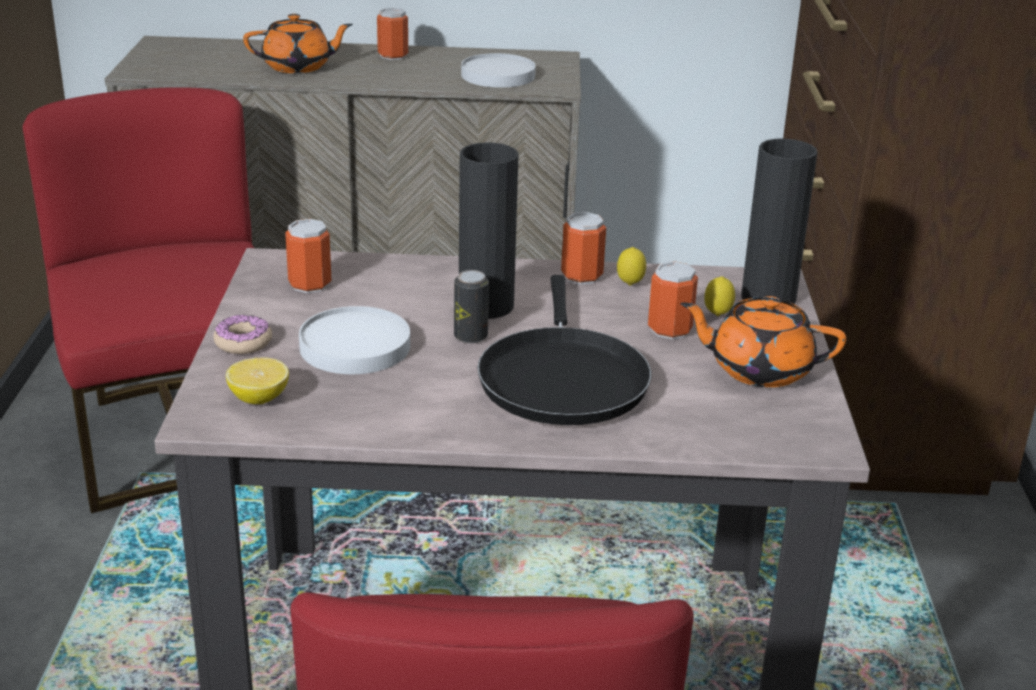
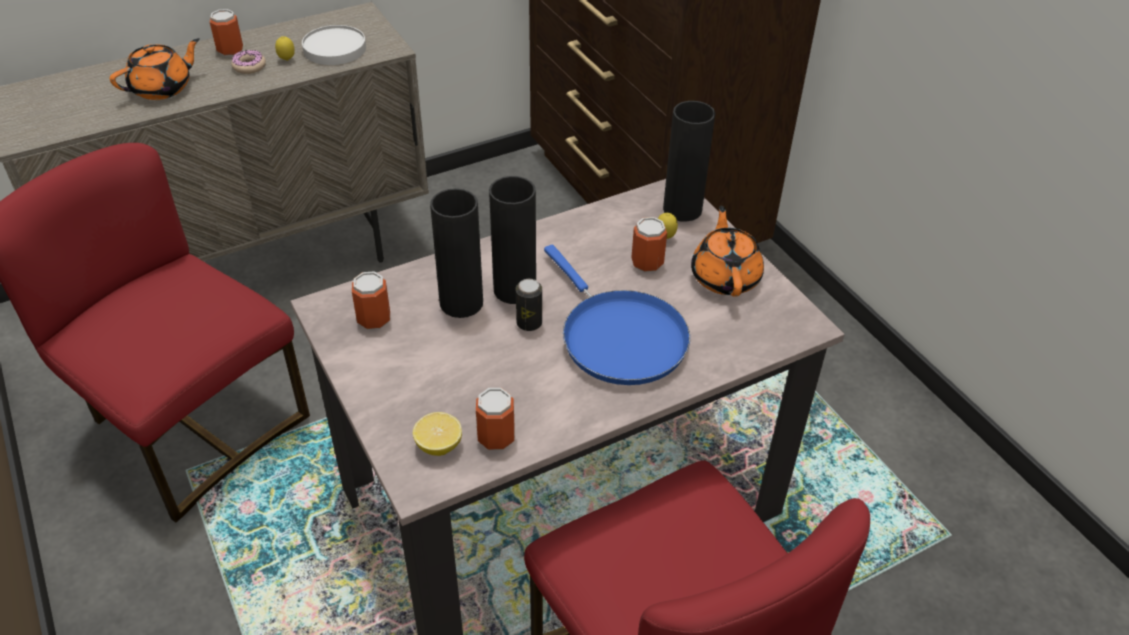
camera: 30 degrees left, 15 degrees up
donut [213,315,272,354] -> donut moved to [231,50,266,74]
white plate [299,306,410,374] -> none
black frying pan [477,275,651,425] -> blue frying pan [544,245,690,385]
can [561,212,606,284] -> can moved to [476,388,515,450]
lemon [617,247,646,286] -> lemon moved to [275,36,295,61]
orange teapot [680,296,846,387] -> orange teapot turned 105 degrees clockwise [691,206,764,297]
none -> black vase [430,188,483,318]

